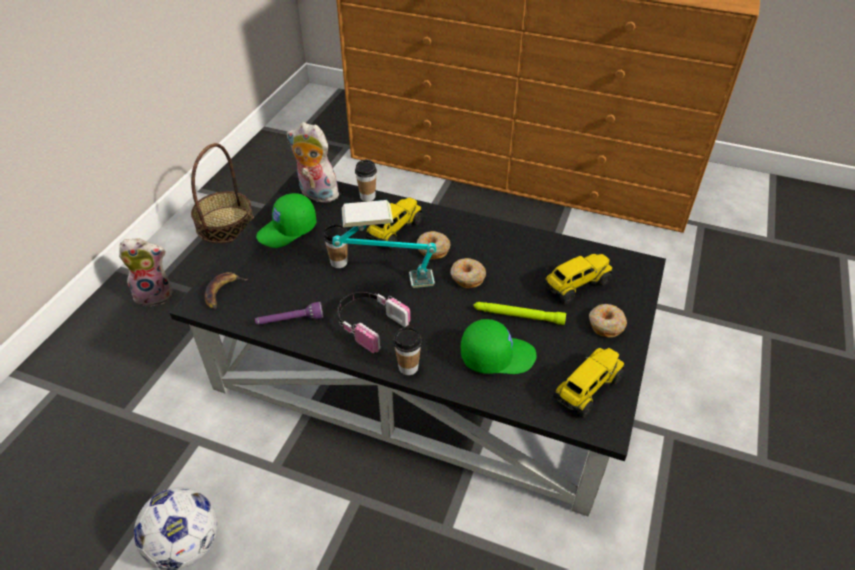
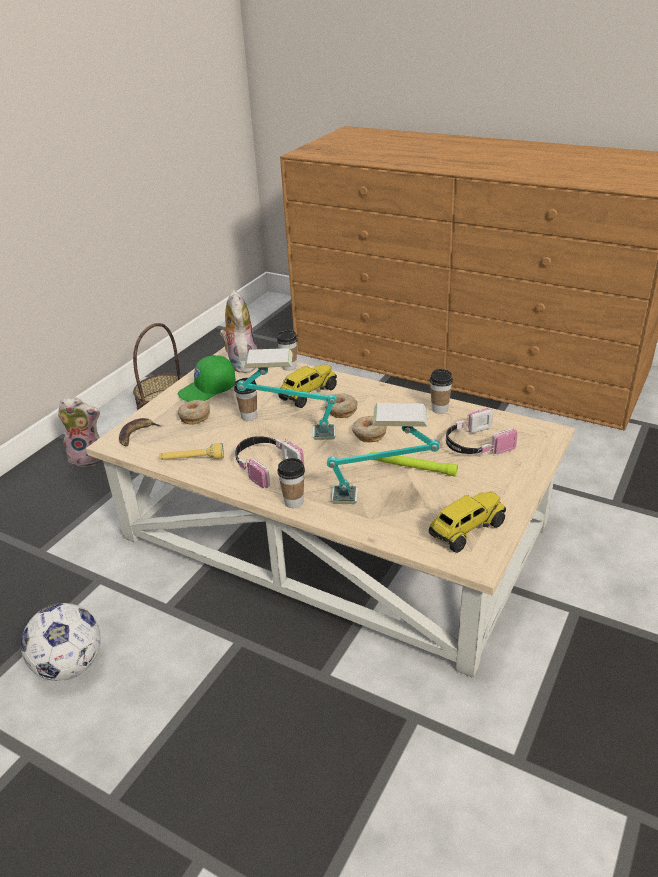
camera: 10 degrees right, 10 degrees down
black coffee table [170,171,666,516] -> beige coffee table [86,347,575,678]
purple flashlight [255,302,323,325] -> yellow flashlight [159,443,224,460]
plush toy [287,122,339,203] -> plush toy turned 45 degrees clockwise [220,290,257,373]
green cap [461,319,536,374] -> table lamp [327,403,440,504]
toy truck [544,254,613,304] -> headphones [446,408,518,456]
donut [589,304,627,338] -> donut moved to [178,400,210,425]
none -> cup [430,369,453,414]

